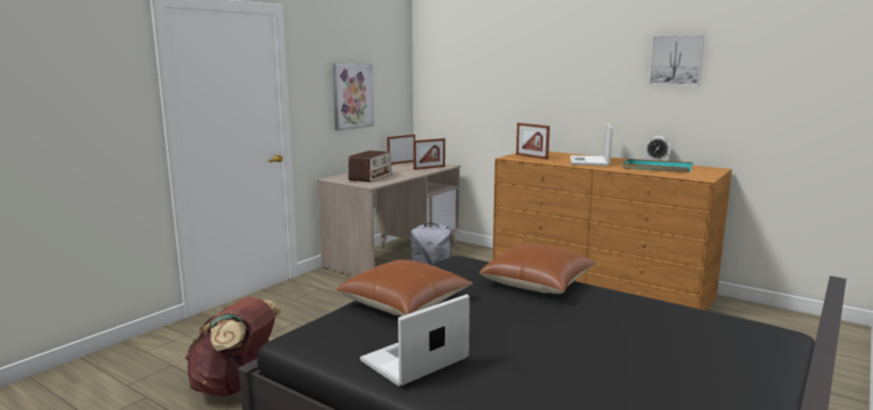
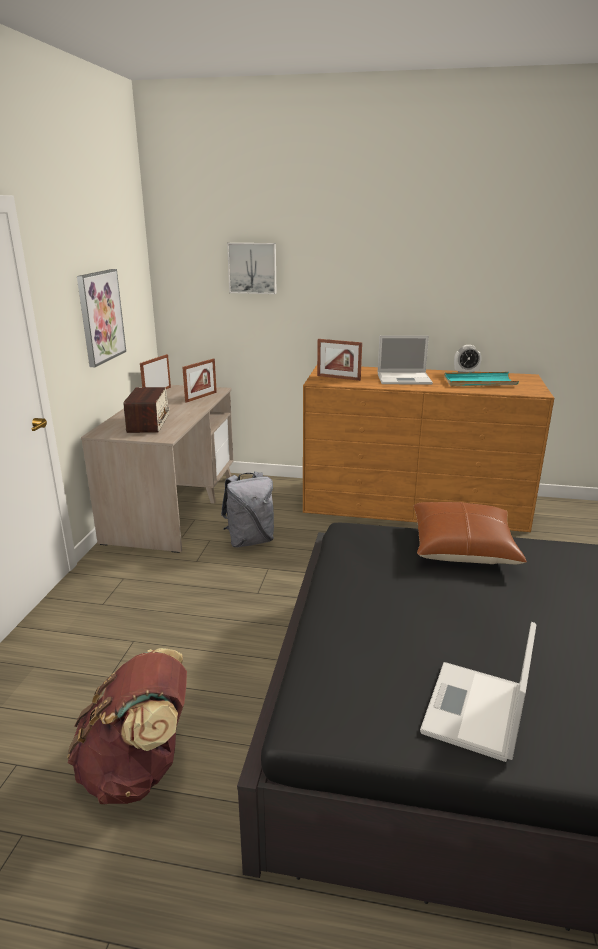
camera: 25 degrees left, 10 degrees up
brown pillow [336,260,473,316] -> none
laptop [570,123,613,166] -> laptop turned 75 degrees counterclockwise [378,335,433,384]
picture [649,35,705,86] -> picture moved to [227,243,277,294]

